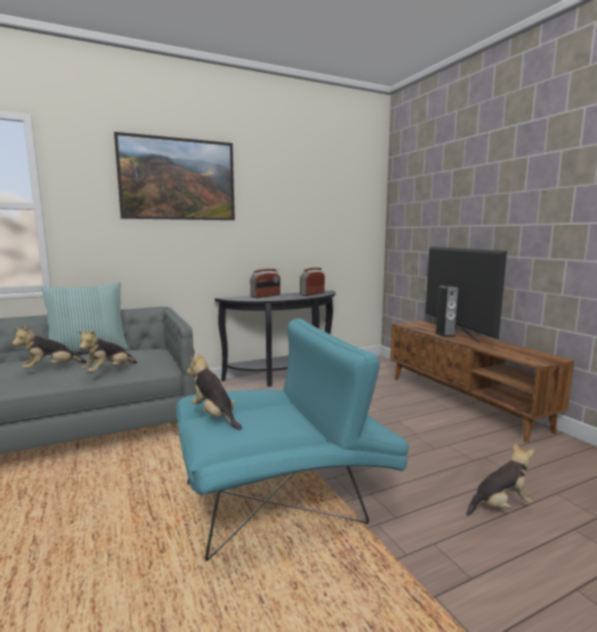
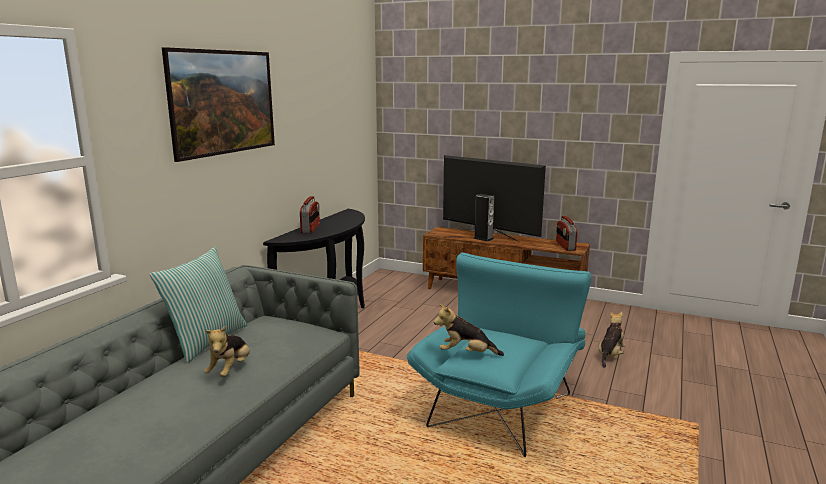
camera: 40 degrees left, 5 degrees up
plush toy [78,329,137,373] -> none
radio [300,268,325,296] -> radio moved to [556,216,578,251]

